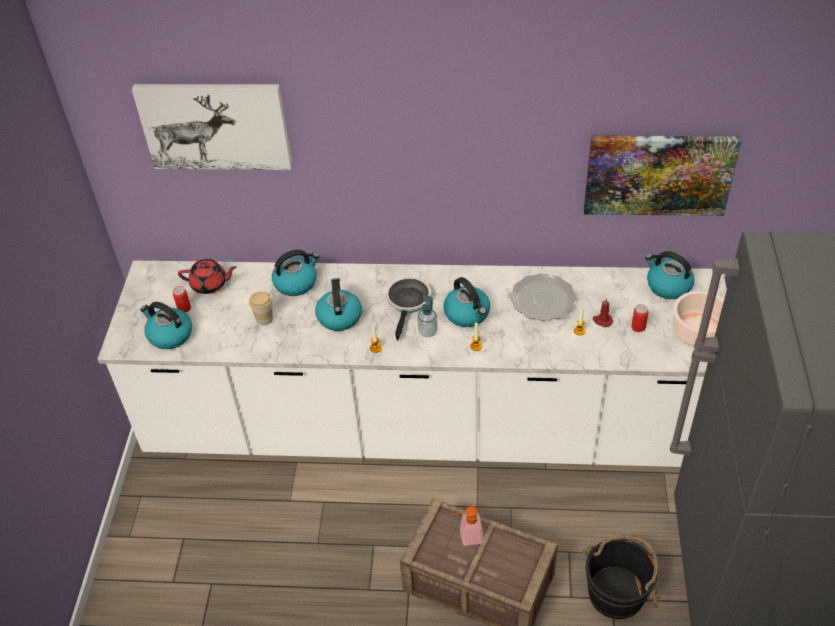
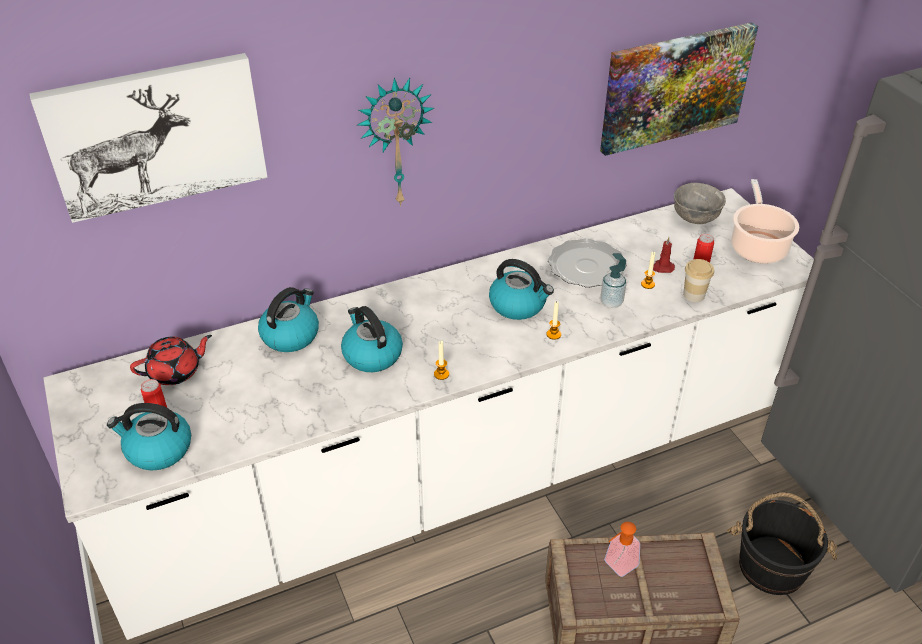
camera: 30 degrees left, 5 degrees down
cup [249,291,273,326] -> cup moved to [683,259,714,302]
frying pan [386,277,431,341] -> none
soap dispenser [417,295,438,337] -> soap dispenser moved to [600,253,626,308]
kettle [645,251,695,299] -> grey bowl [674,183,726,224]
none -> wall clock [357,78,434,207]

